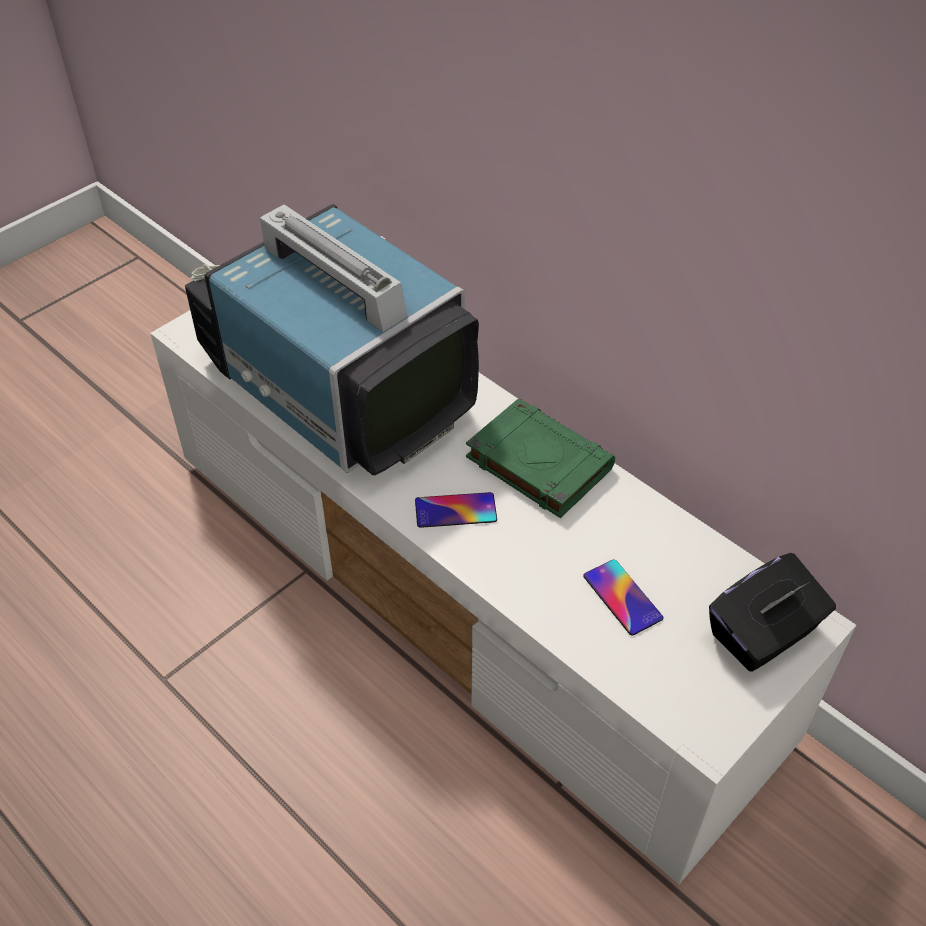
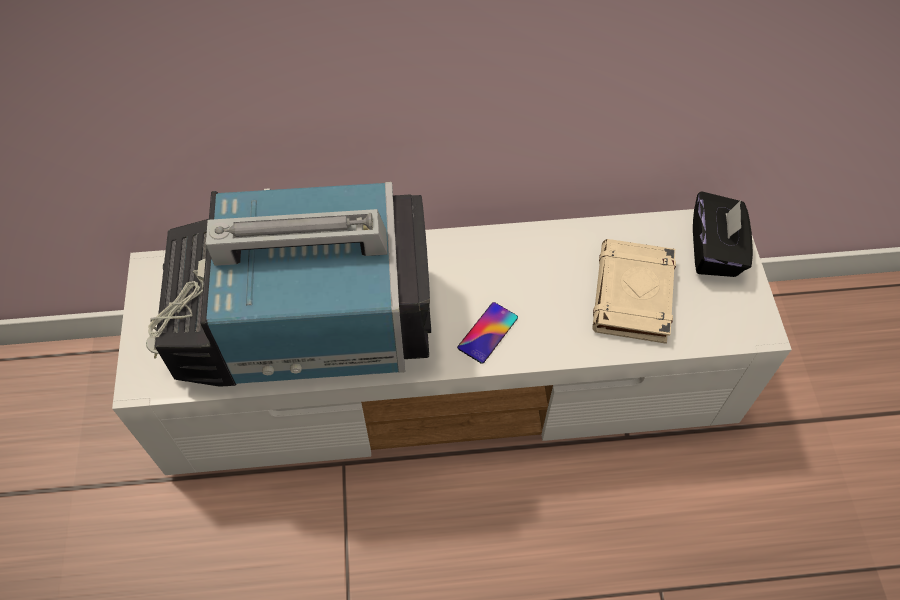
camera: 50 degrees left, 10 degrees up
green book [466,398,615,518] -> none
phone [583,559,663,636] -> beige book [593,239,676,344]

